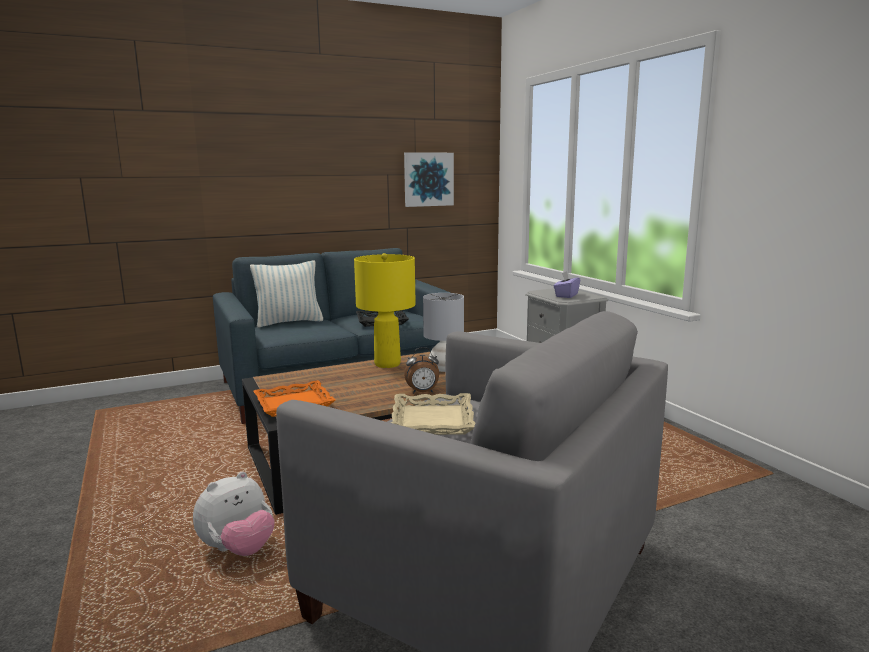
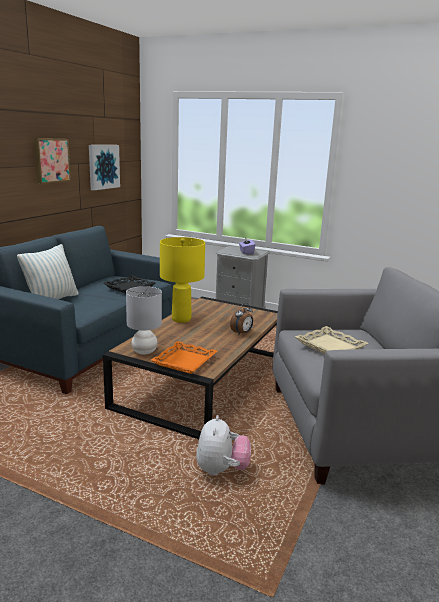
camera: 40 degrees left, 5 degrees up
grey table lamp [423,293,464,372] -> grey table lamp moved to [126,286,162,354]
none -> picture [33,138,71,184]

